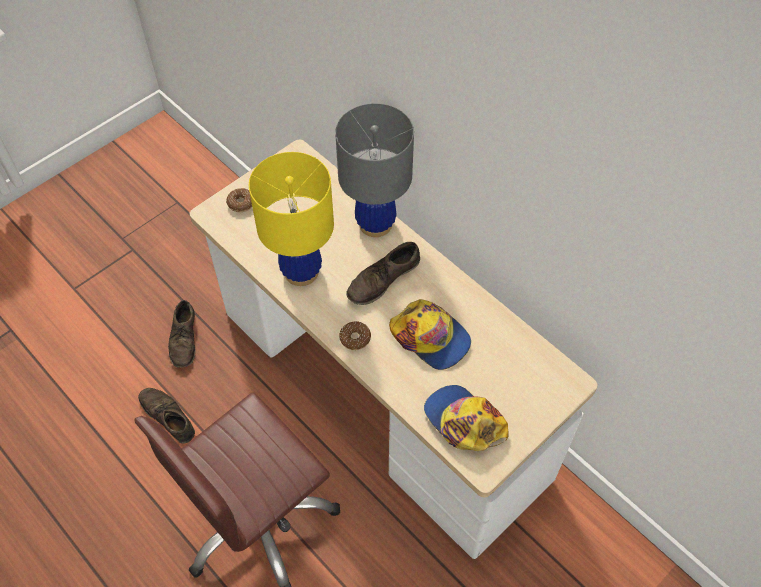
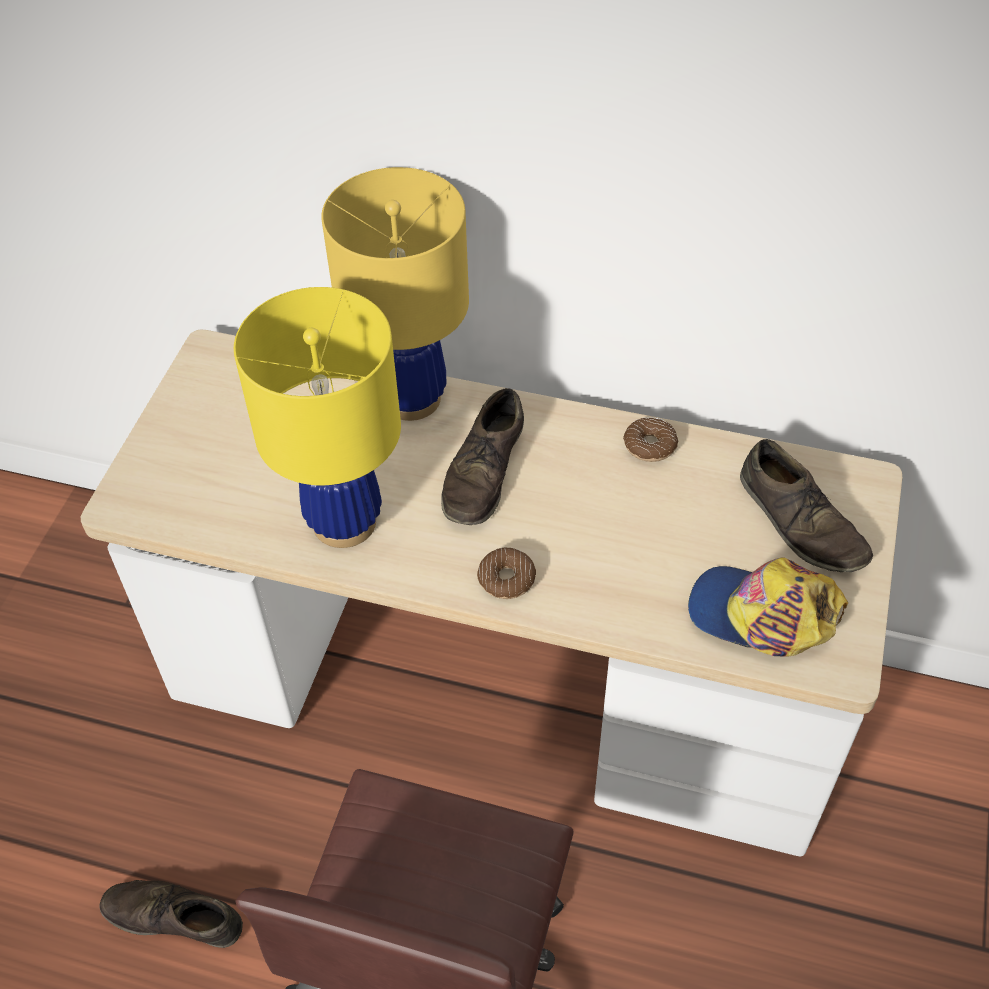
camera: 30 degrees left, 5 degrees down
brown shoe [168,300,196,368] -> brown shoe moved to [740,439,873,572]
donut [226,188,252,212] -> donut moved to [623,417,678,462]
grey table lamp [335,103,414,237] -> yellow table lamp [321,167,469,421]
cap [389,299,471,370] -> none

